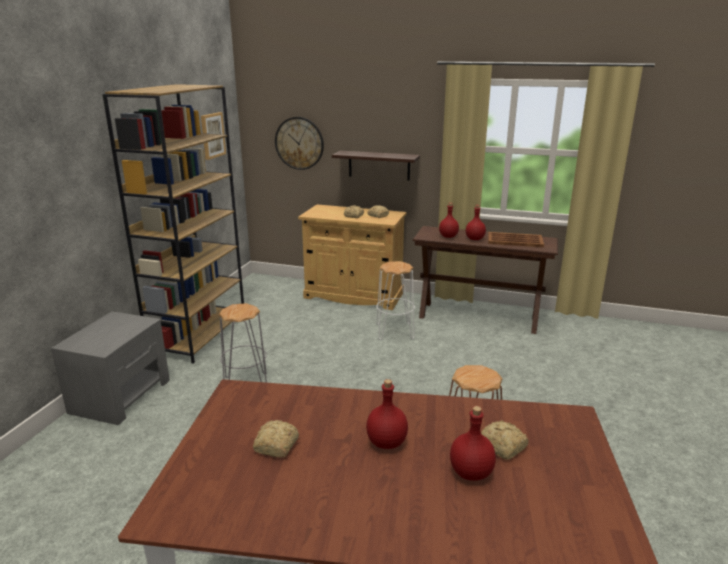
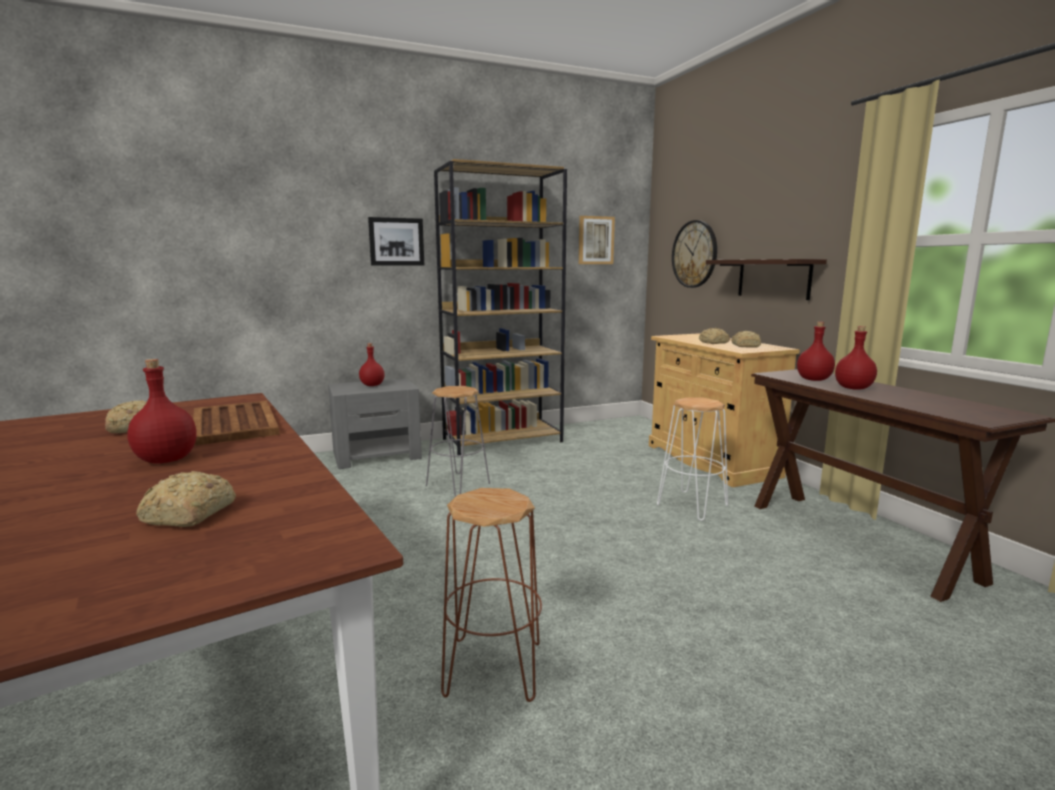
camera: 50 degrees right, 10 degrees down
red bottle [450,406,496,481] -> red bottle moved to [359,343,385,386]
brown tray [488,232,544,247] -> brown tray moved to [193,401,280,446]
none -> picture [368,217,424,266]

